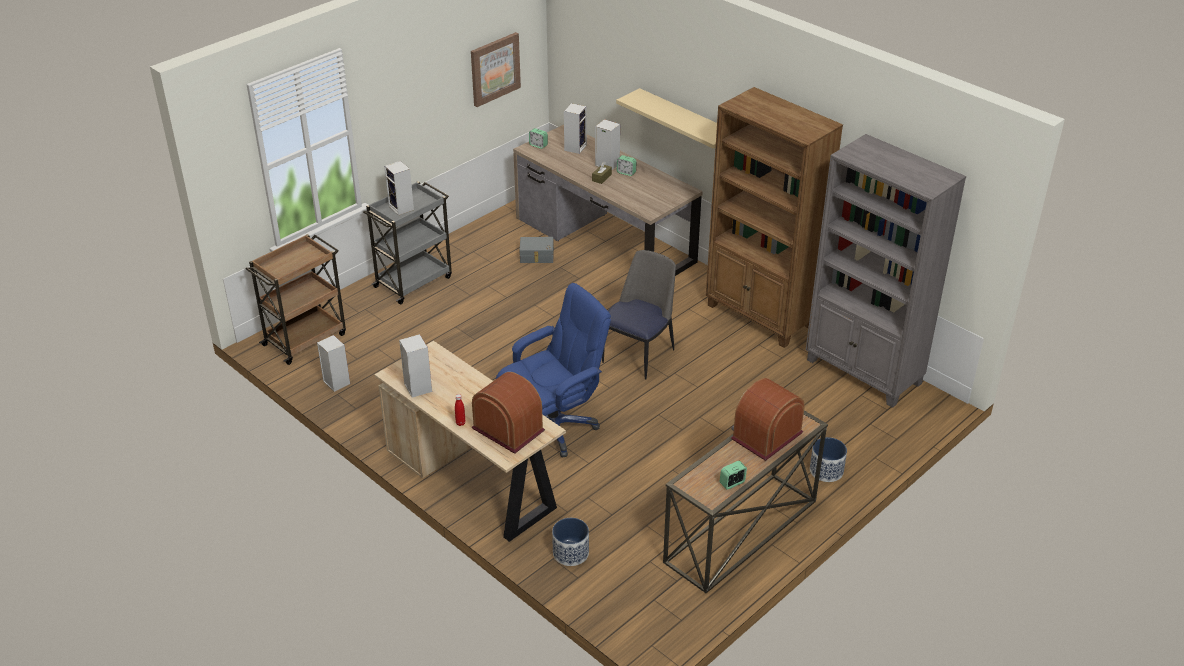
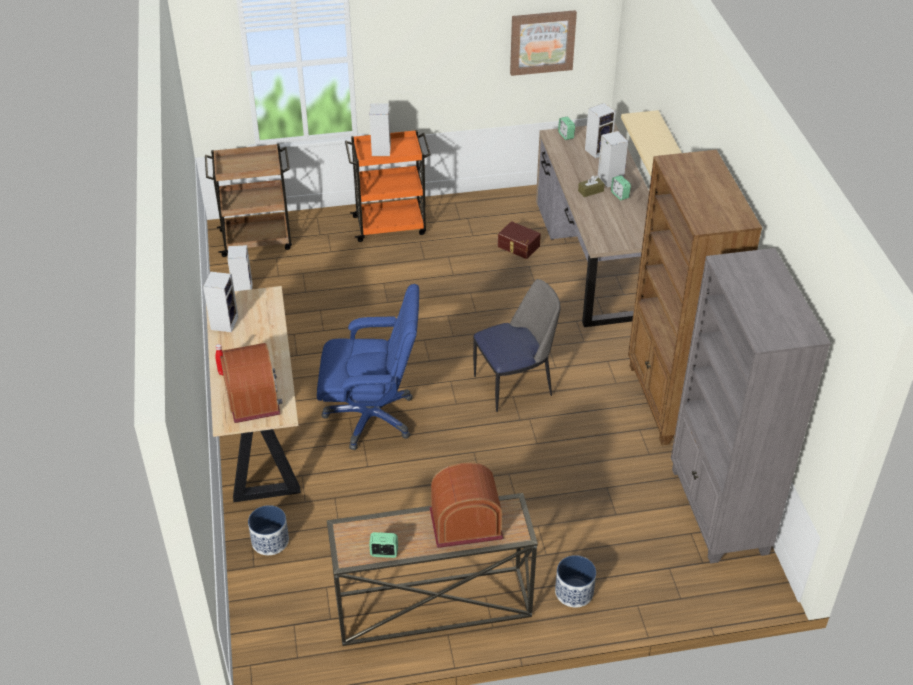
camera: 35 degrees right, 5 degrees up
grey cart [363,181,452,304] -> orange cart [345,130,431,242]
grey storage box [520,237,554,263] -> brown storage box [497,221,541,259]

